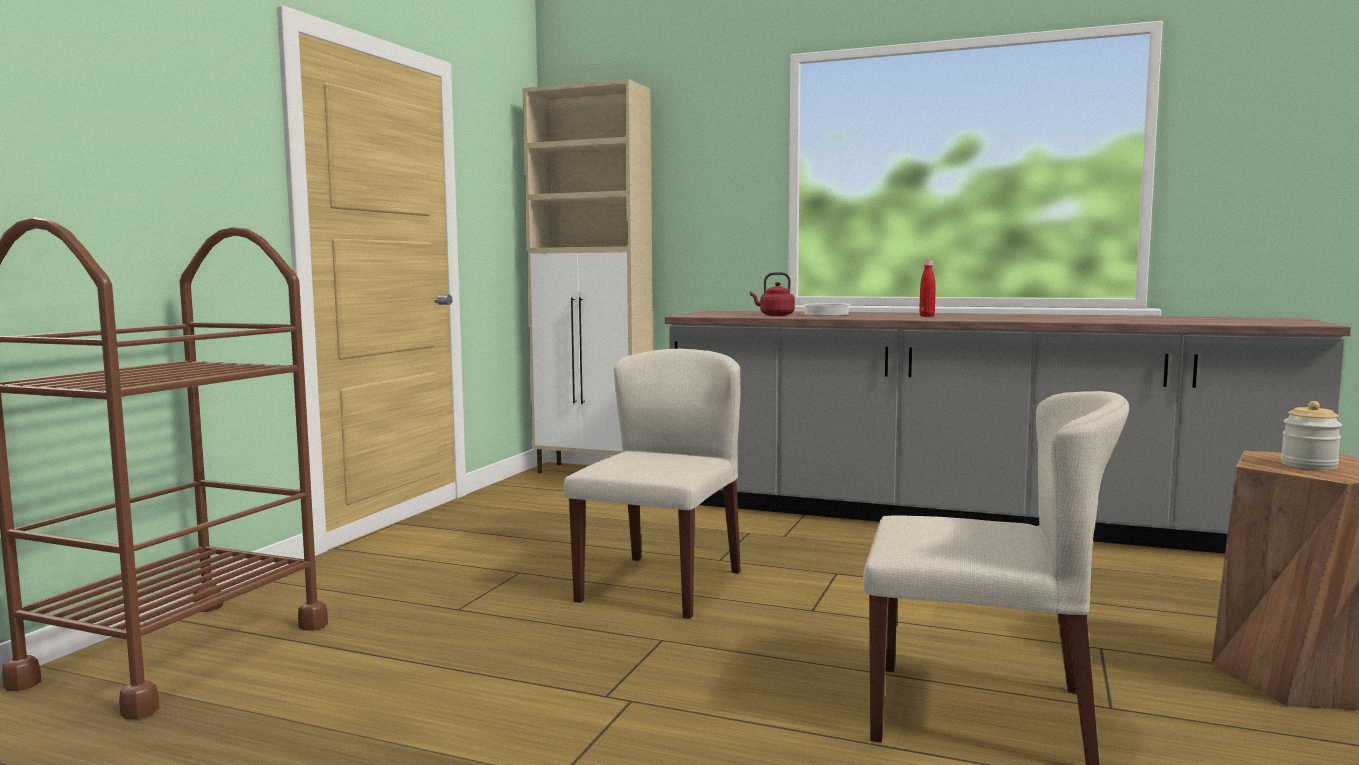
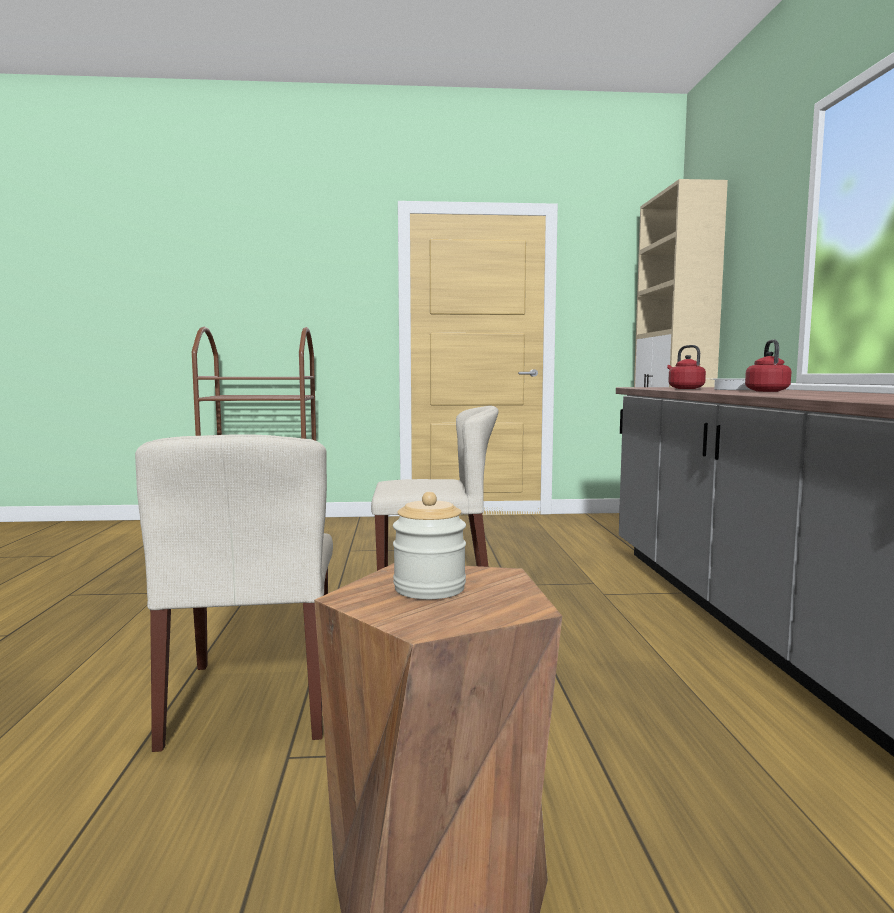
camera: 65 degrees right, 0 degrees up
red bottle [919,260,936,317] -> none
none -> red kettle [745,339,791,392]

